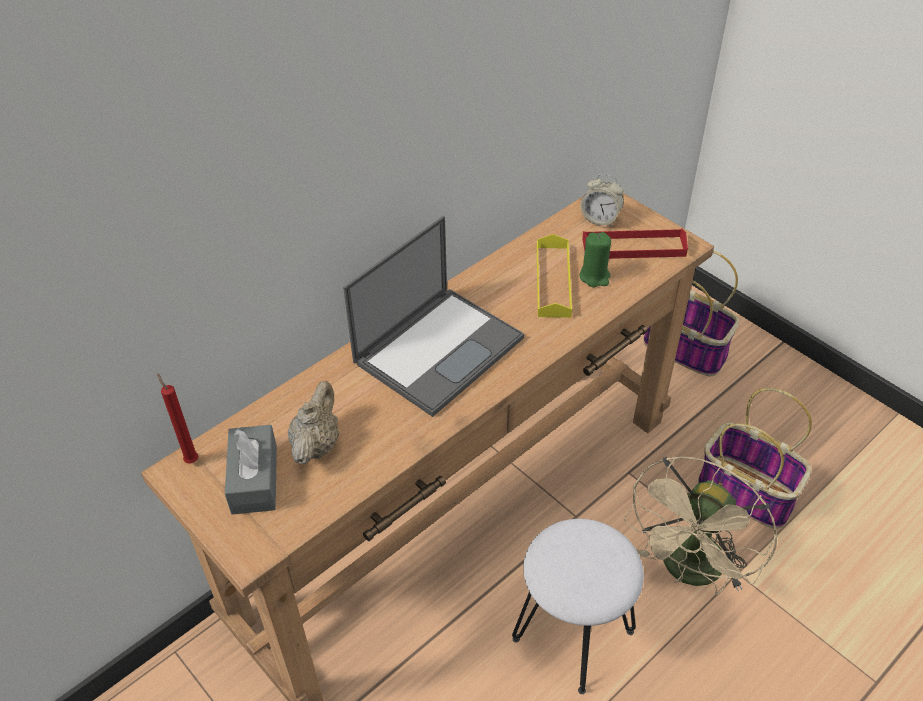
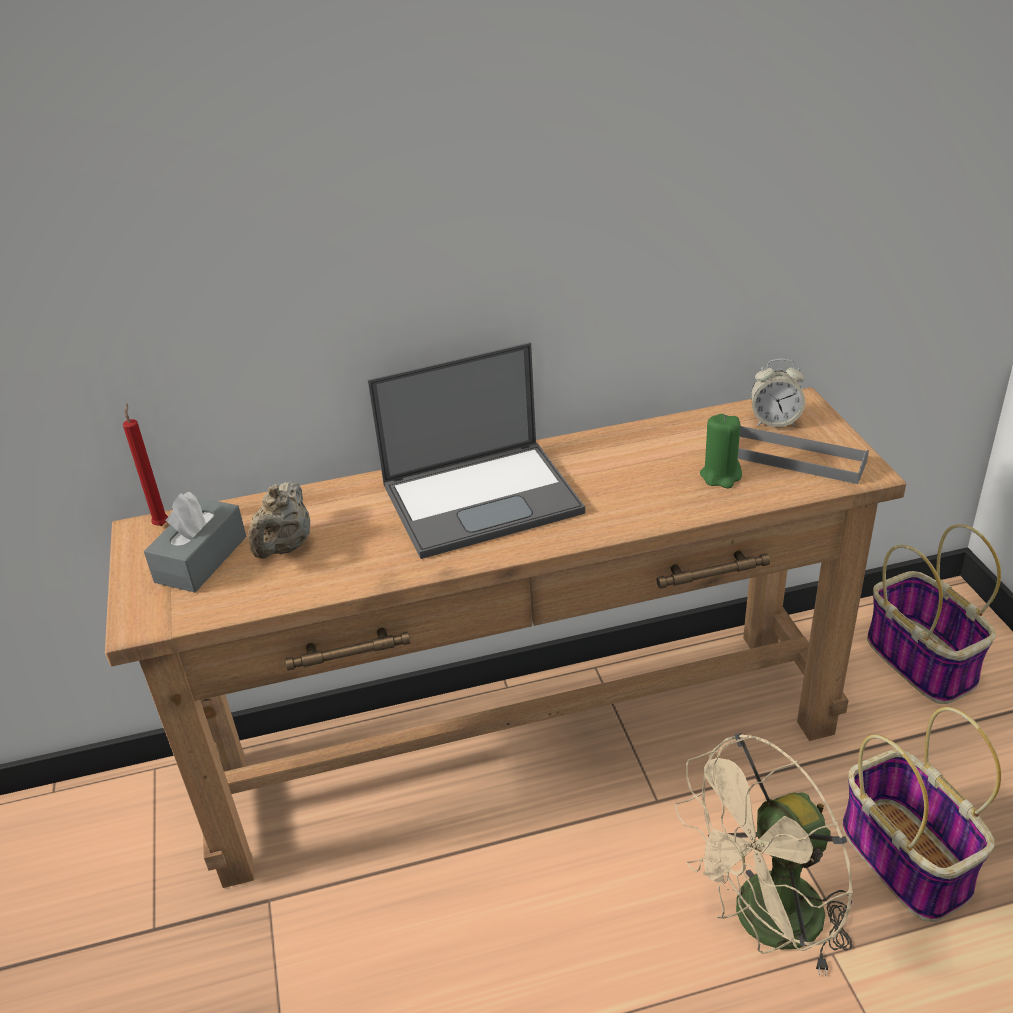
camera: 30 degrees right, 10 degrees down
beige teapot [288,381,340,465] -> beige teapot turned 150 degrees clockwise [248,482,310,559]
white stool [512,519,644,694] -> none
yellow tray [537,234,572,318] -> none
alarm clock [581,174,624,227] -> alarm clock turned 45 degrees counterclockwise [751,359,805,427]
red tray [582,228,688,259] -> grey tray [738,426,869,484]

